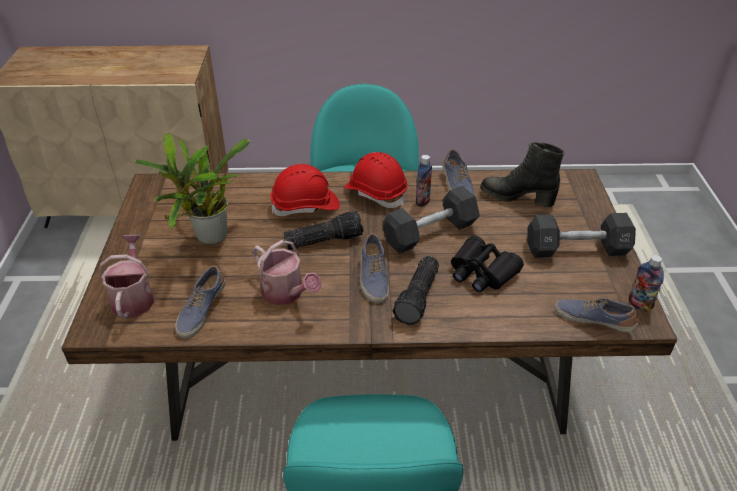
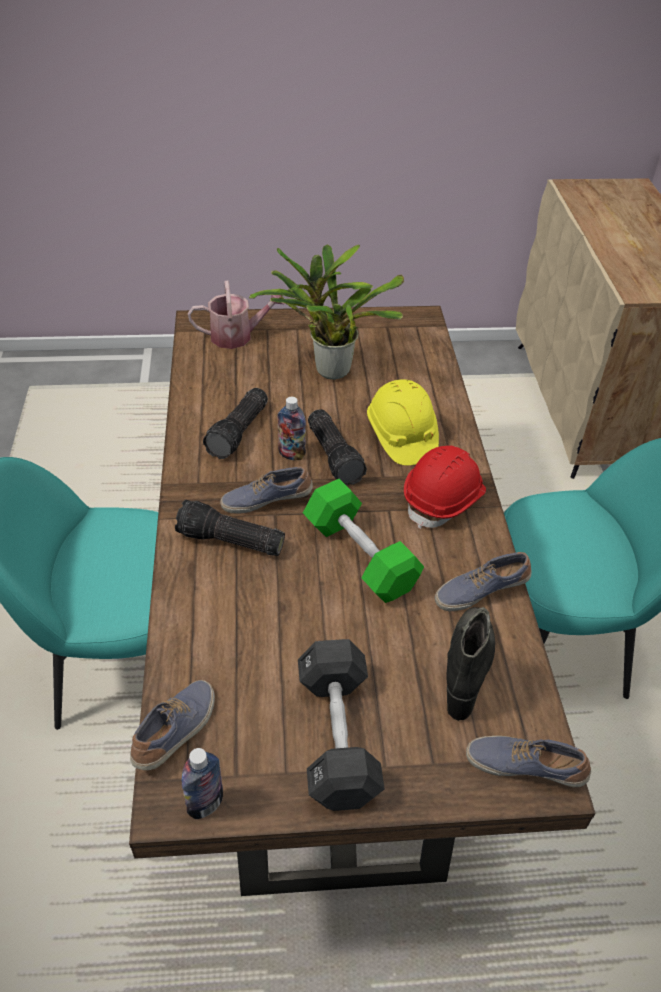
camera: 85 degrees right, 5 degrees up
shoe [175,265,226,338] -> shoe moved to [466,736,591,787]
watering can [252,240,322,305] -> flashlight [203,388,268,459]
red hard hat [271,164,340,216] -> yellow hard hat [367,379,439,465]
black dumbbell [383,186,480,254] -> green dumbbell [303,479,424,603]
bottle [416,155,432,207] -> bottle moved to [277,396,306,460]
black binoculars [451,235,524,292] -> none

